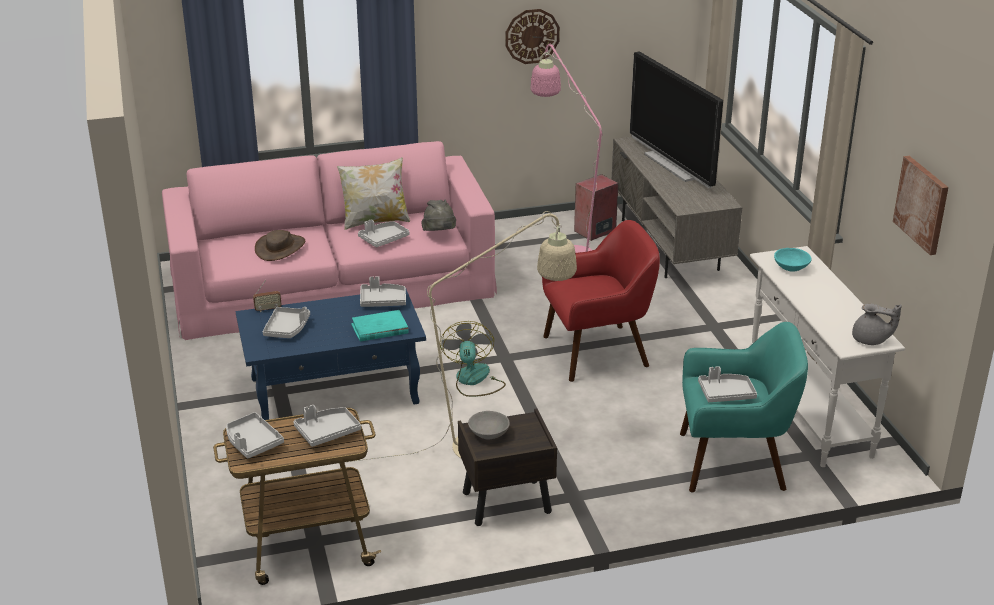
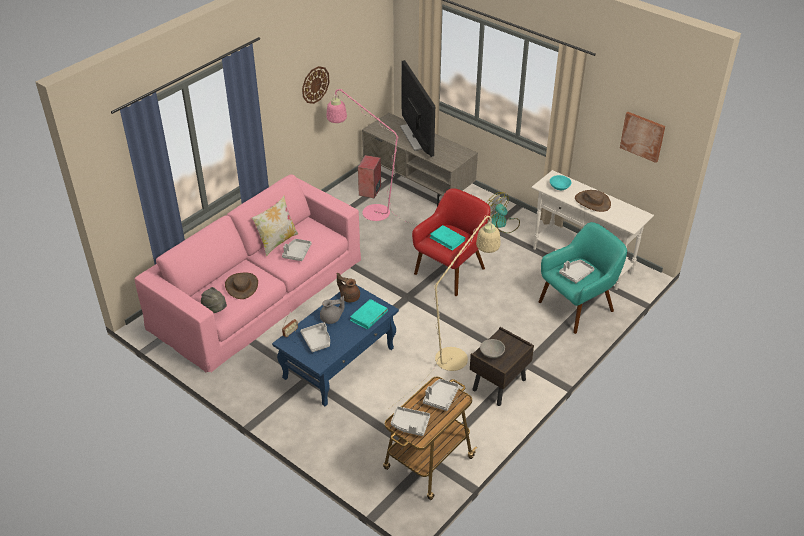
camera: 35 degrees left, 10 degrees up
grey tray [360,276,406,307] -> brown teapot [337,273,360,303]
grey hat [421,200,456,231] -> grey hat moved to [201,287,227,313]
fan [440,321,506,397] -> fan moved to [486,192,520,233]
television [630,51,723,188] -> television turned 135 degrees counterclockwise [400,60,435,157]
grey teapot [852,303,902,345] -> grey teapot moved to [320,296,345,324]
none -> turquoise book [430,225,465,250]
none -> brown hat [575,190,611,212]

